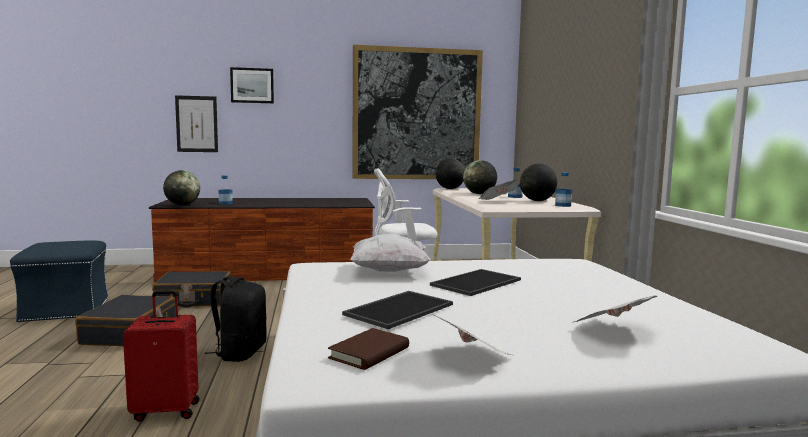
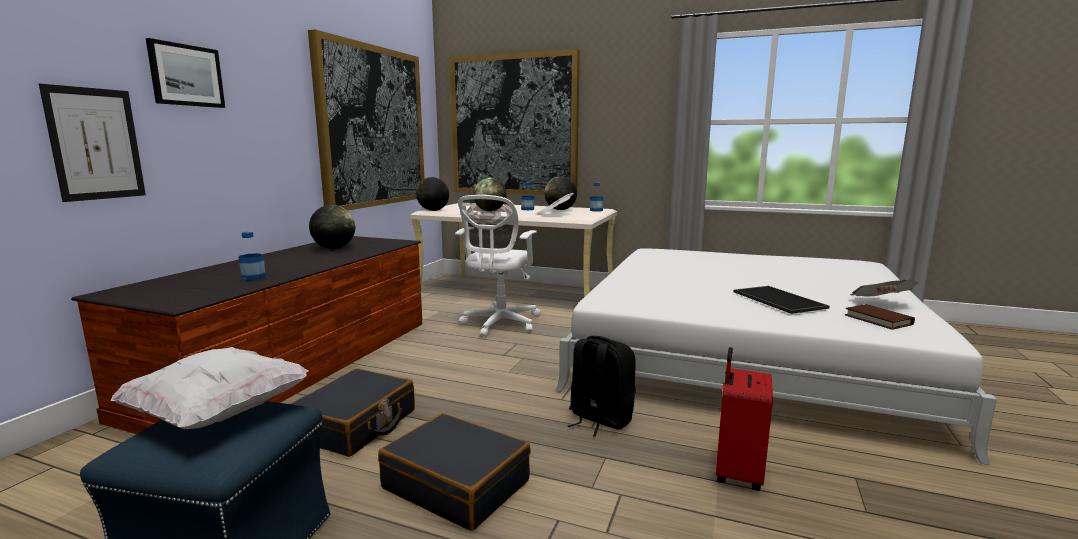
camera: 60 degrees left, 5 degrees up
globe [163,170,200,205] -> globe moved to [309,205,355,249]
white pillow [350,234,431,272] -> white pillow moved to [111,347,308,429]
tray [430,269,521,296] -> none
newspaper [574,295,657,322] -> none
none -> picture [449,49,580,195]

